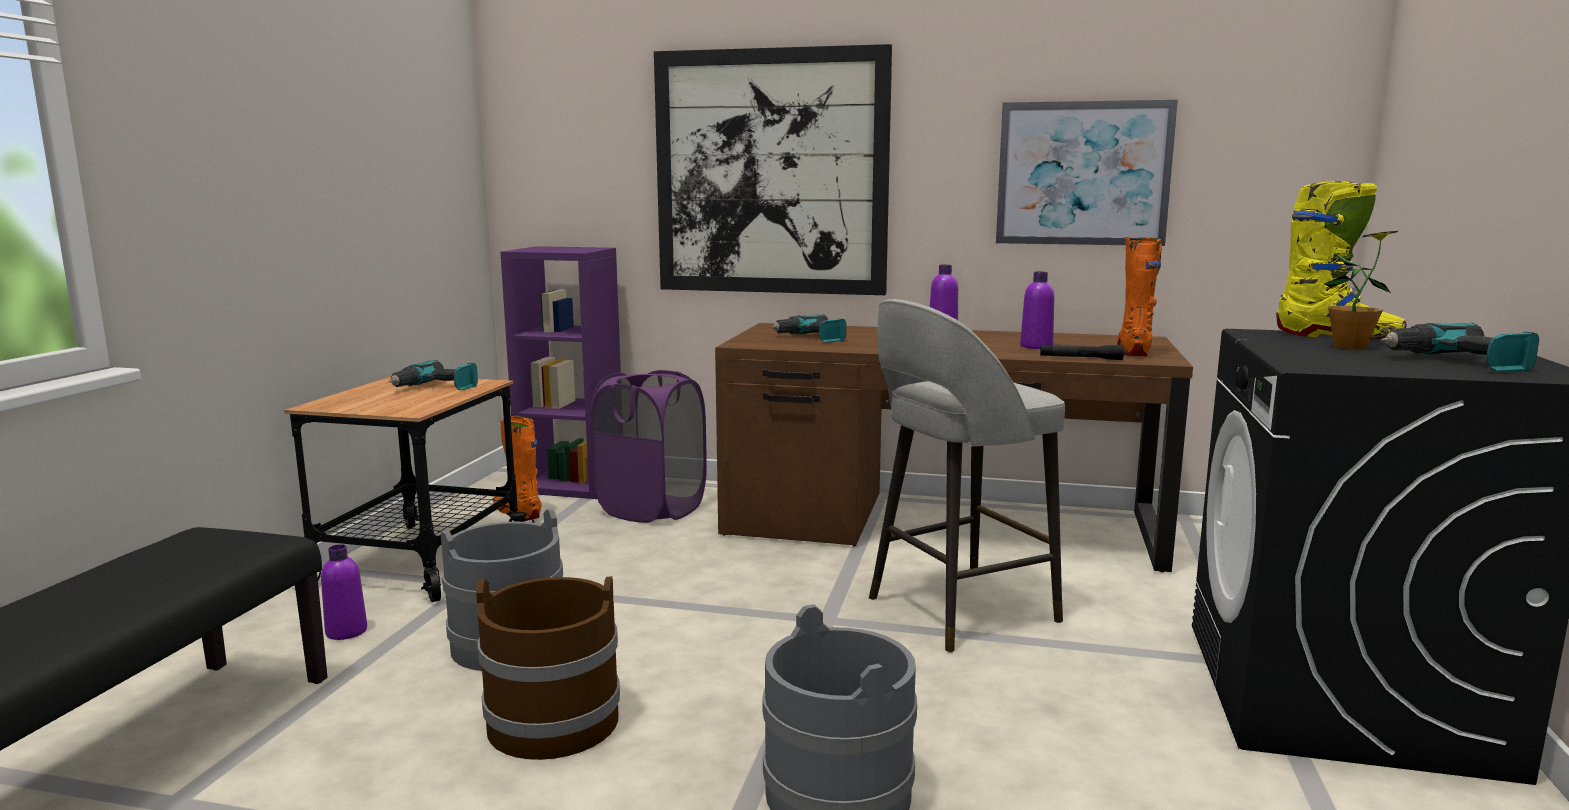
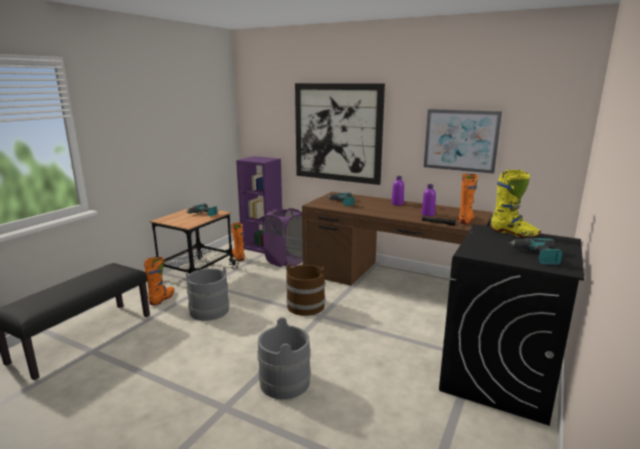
camera: 15 degrees right, 5 degrees up
purple bottle [321,544,367,640] -> orange boot [144,257,175,305]
brown bucket [476,576,620,760] -> brown bucket moved to [286,263,325,316]
grey stool [869,299,1065,653] -> none
potted plant [1324,231,1398,349] -> none

